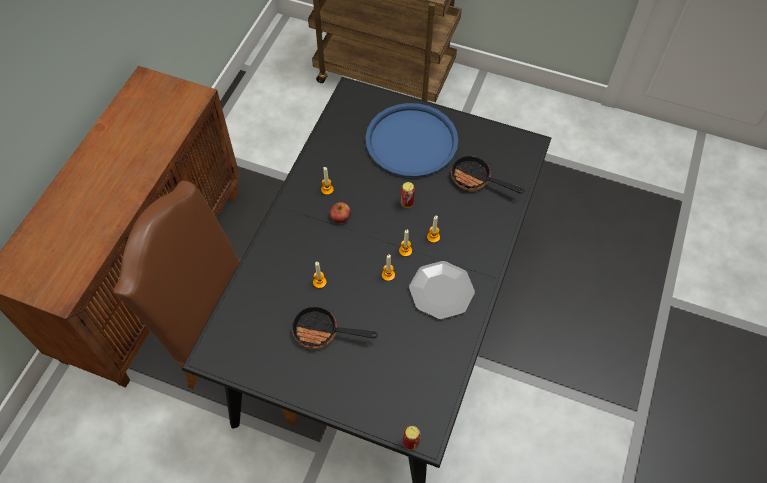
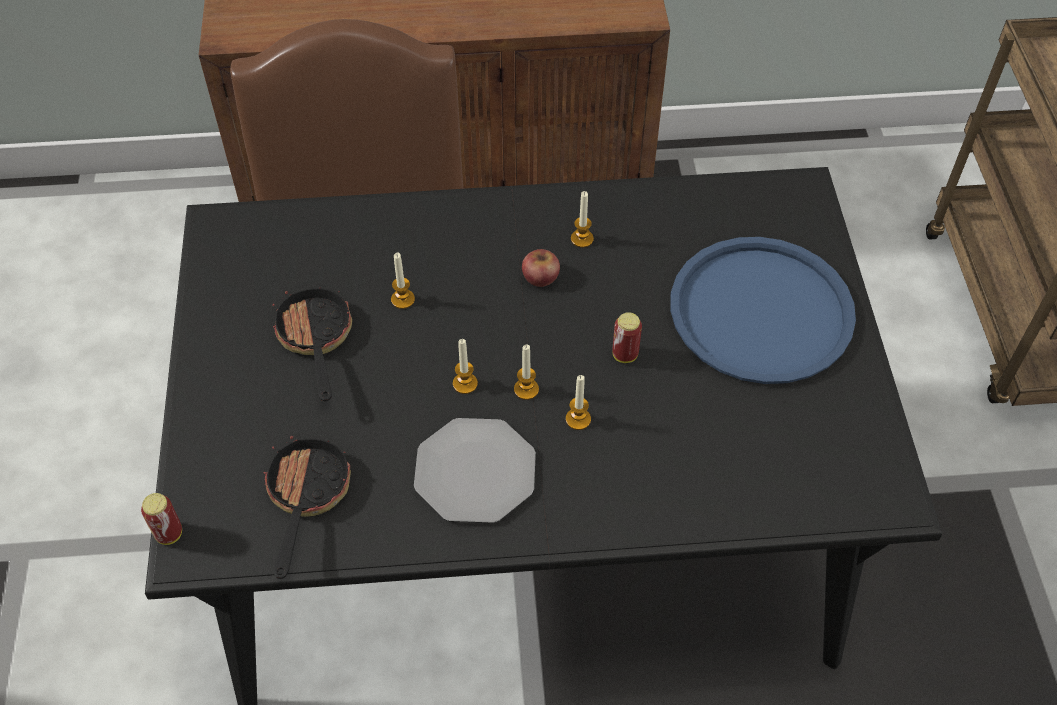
camera: 65 degrees right, 5 degrees down
frying pan [450,154,524,194] -> frying pan moved to [264,436,351,579]

